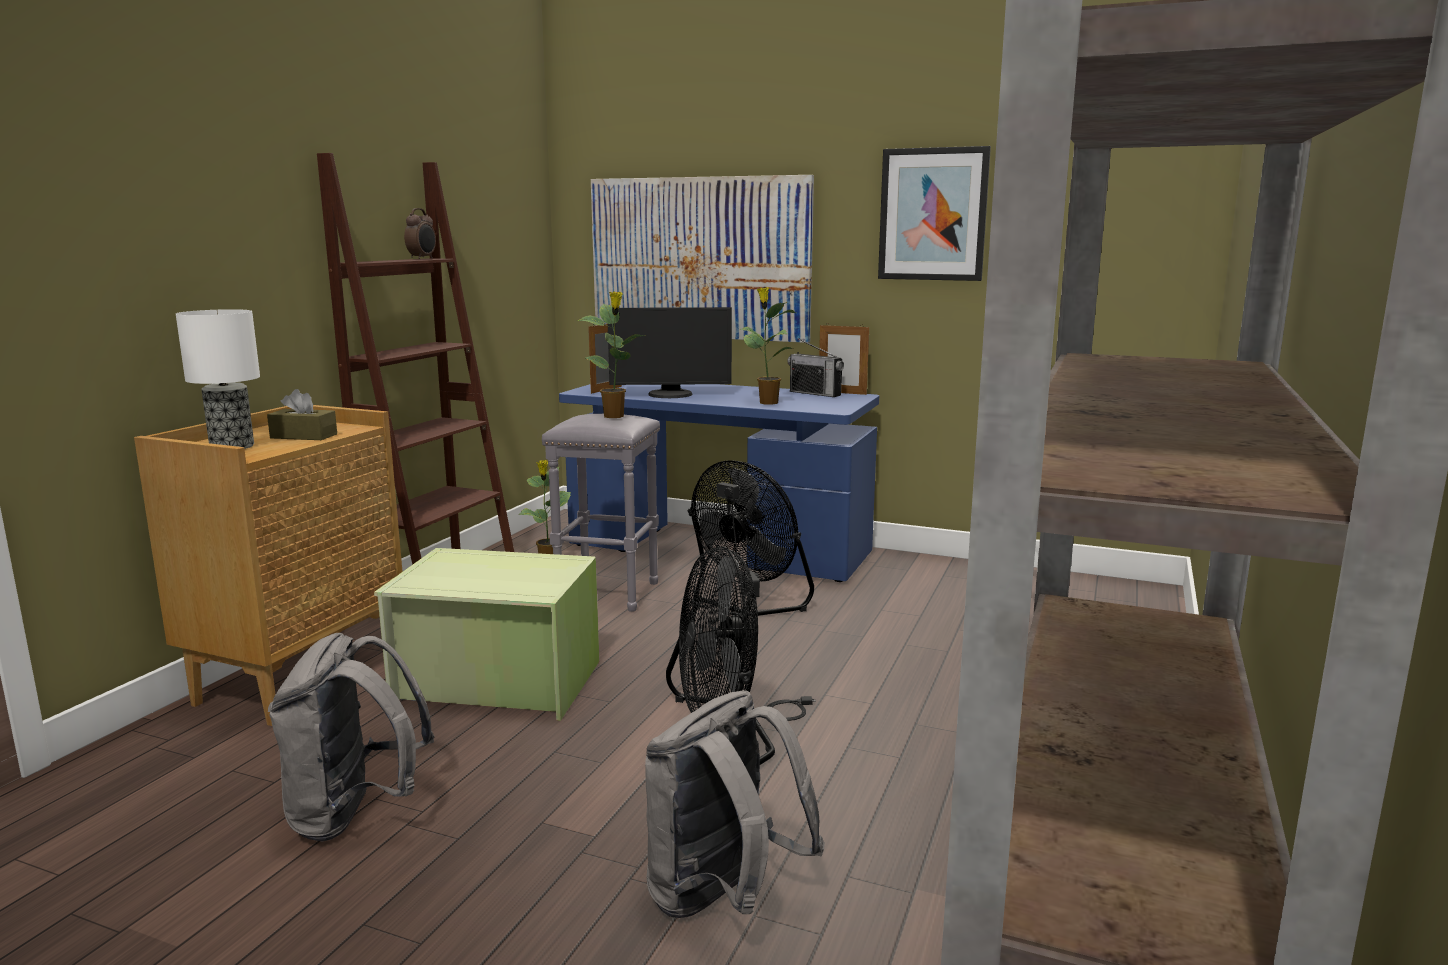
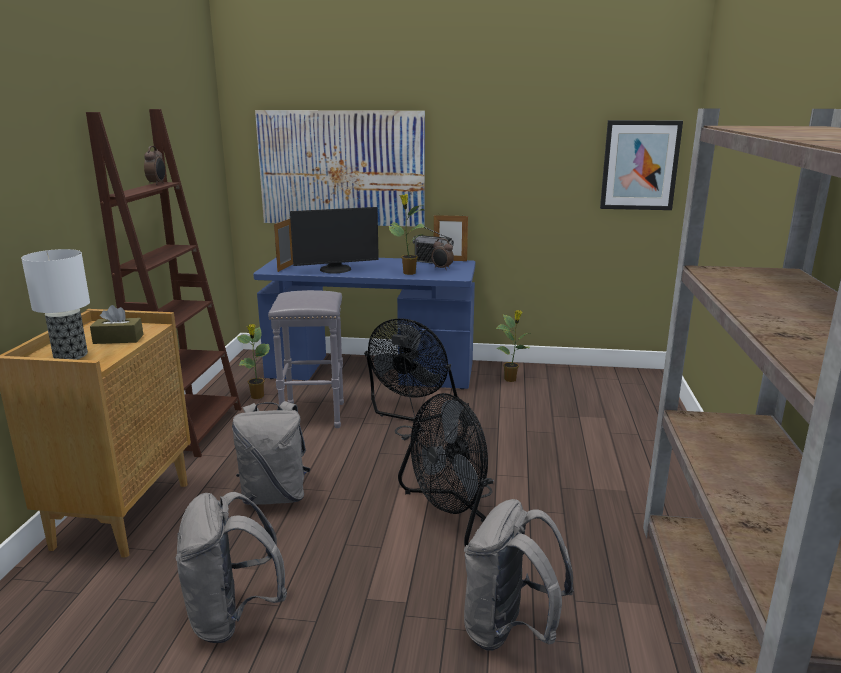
camera: 15 degrees left, 5 degrees up
green storage box [374,548,599,721] -> grey backpack [232,401,310,505]
potted plant [577,292,644,418] -> potted plant moved to [495,310,531,382]
picture [878,146,991,281] -> picture moved to [600,120,683,210]
none -> alarm clock [431,238,454,270]

